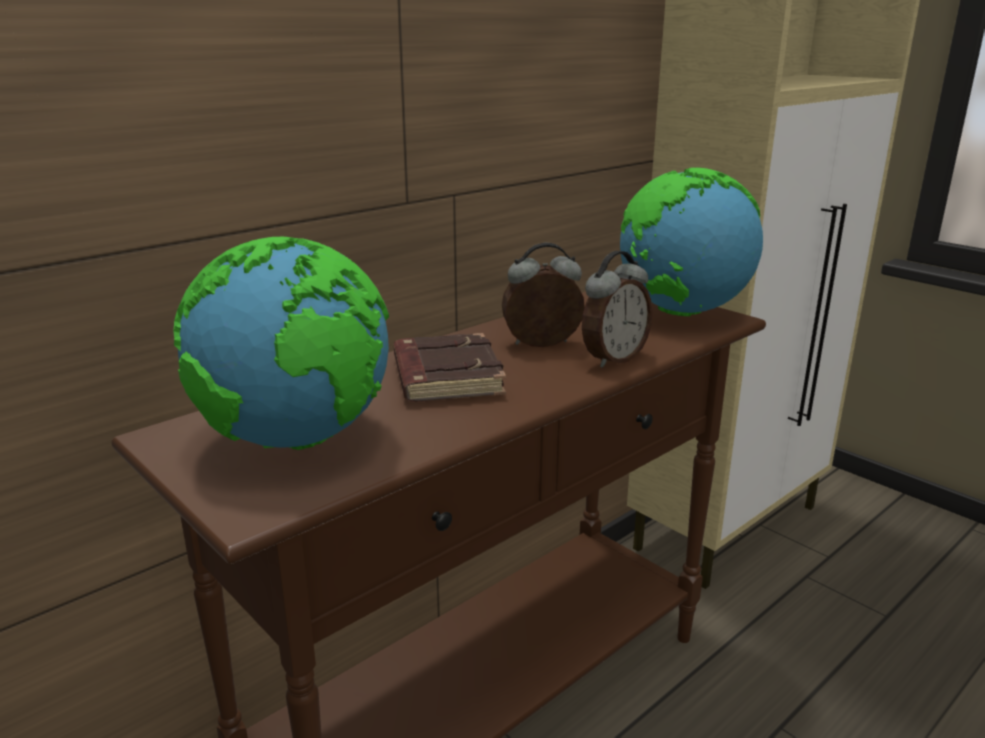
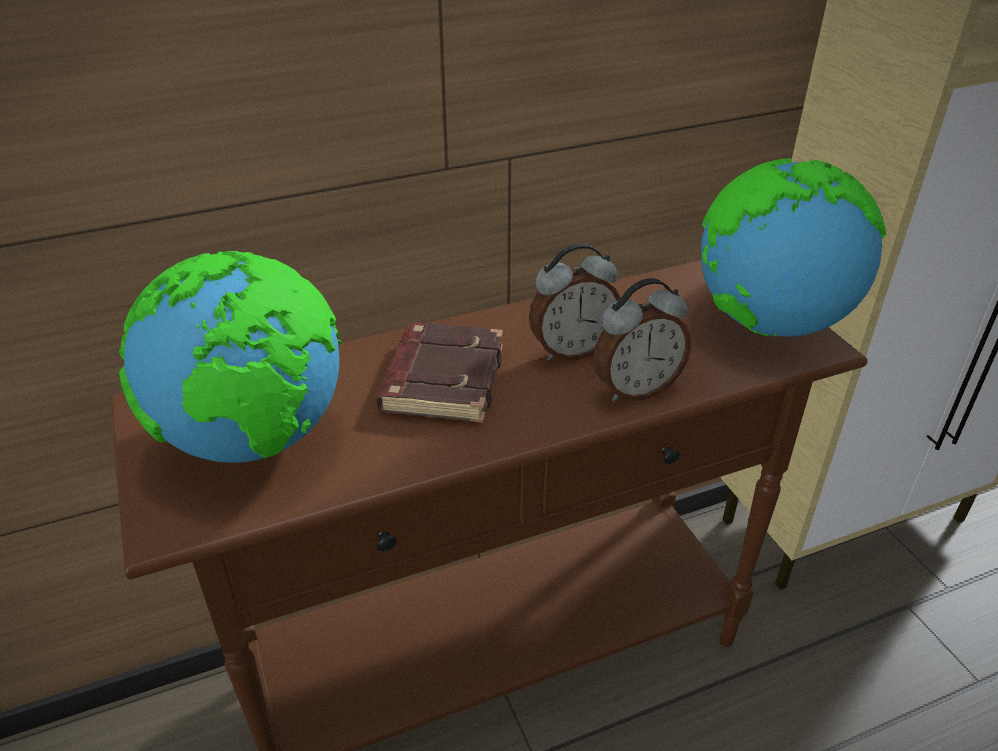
camera: 20 degrees right, 15 degrees up
alarm clock [502,243,585,347] -> alarm clock turned 150 degrees clockwise [529,243,621,361]

